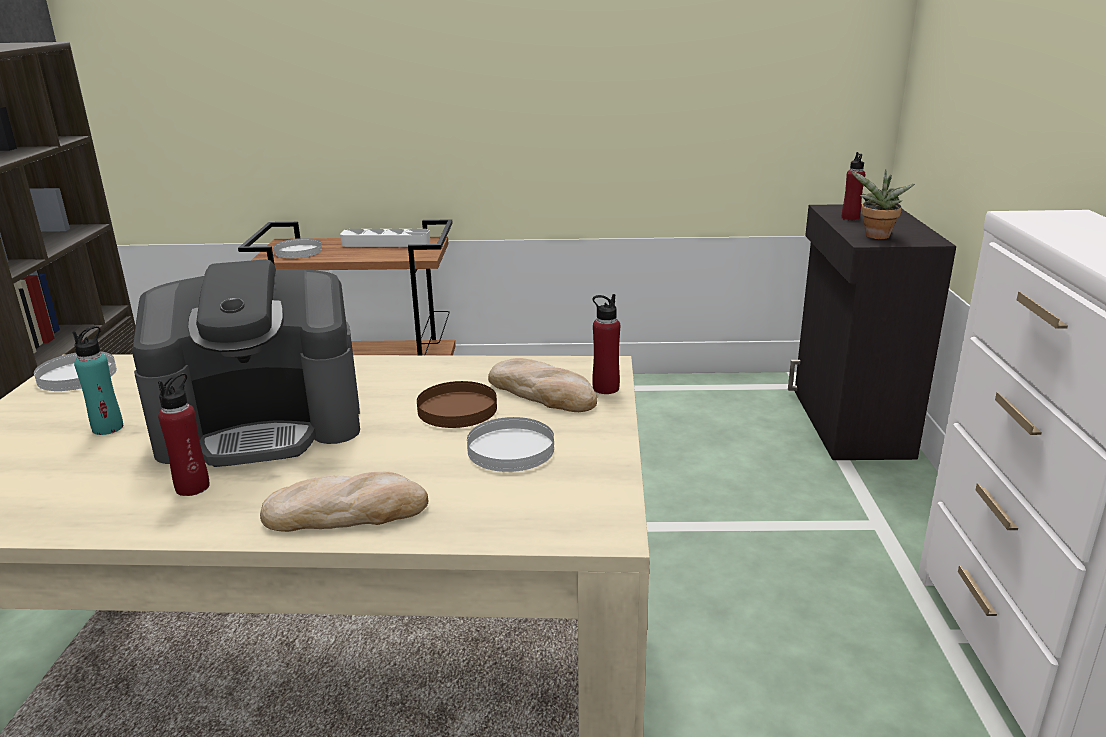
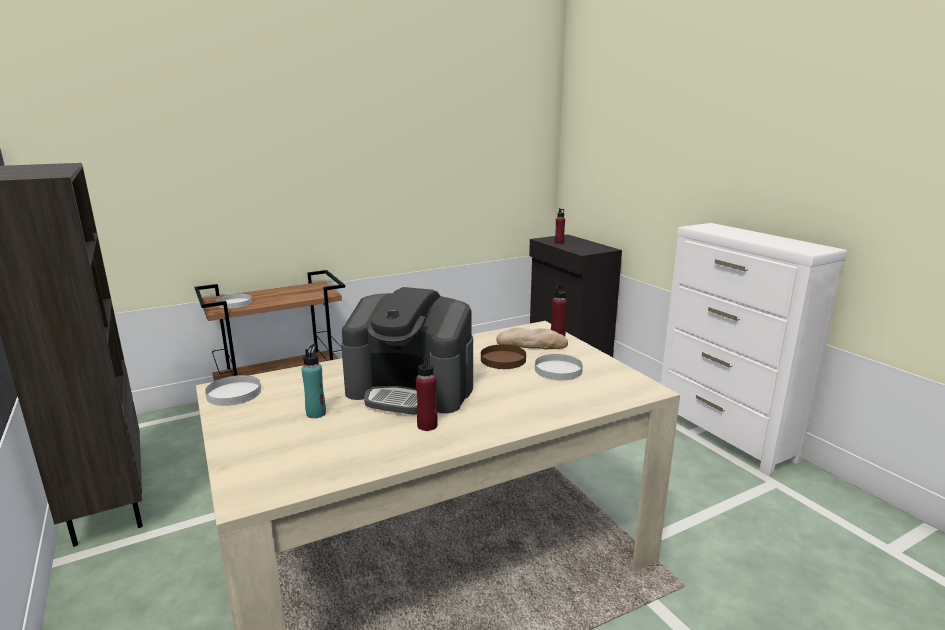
camera: 30 degrees left, 5 degrees down
coffee machine [132,259,360,467] -> coffee machine turned 60 degrees clockwise [341,287,473,415]
bread [260,472,428,532] -> none
white tray [340,229,430,247] -> none
potted plant [851,169,915,239] -> none

